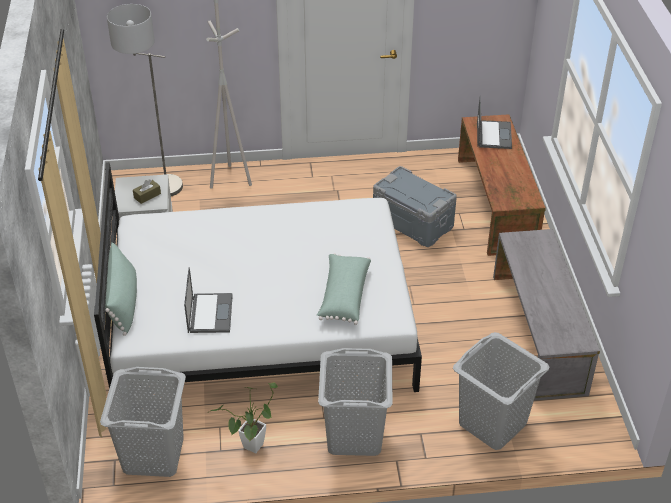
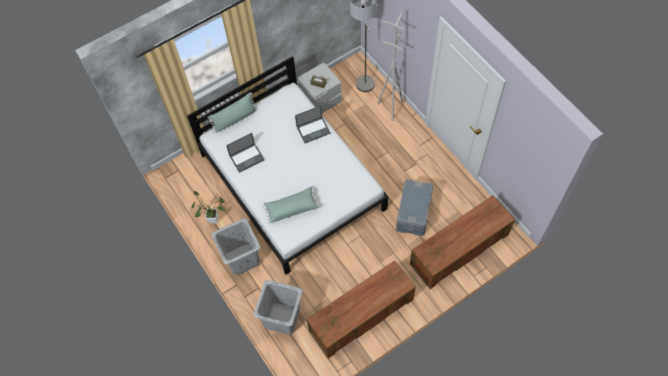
camera: 65 degrees right, 20 degrees up
grey laundry basket [100,367,186,477] -> none
laptop [477,96,512,149] -> laptop moved to [295,106,331,143]
grey bench [493,229,600,401] -> brown bench [307,260,416,359]

